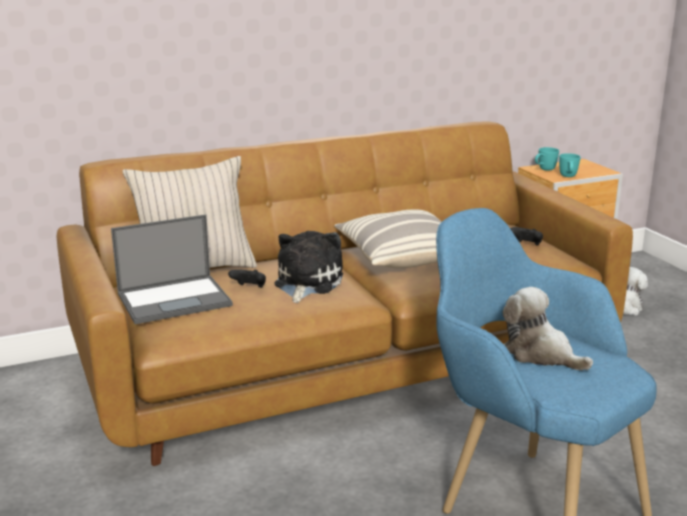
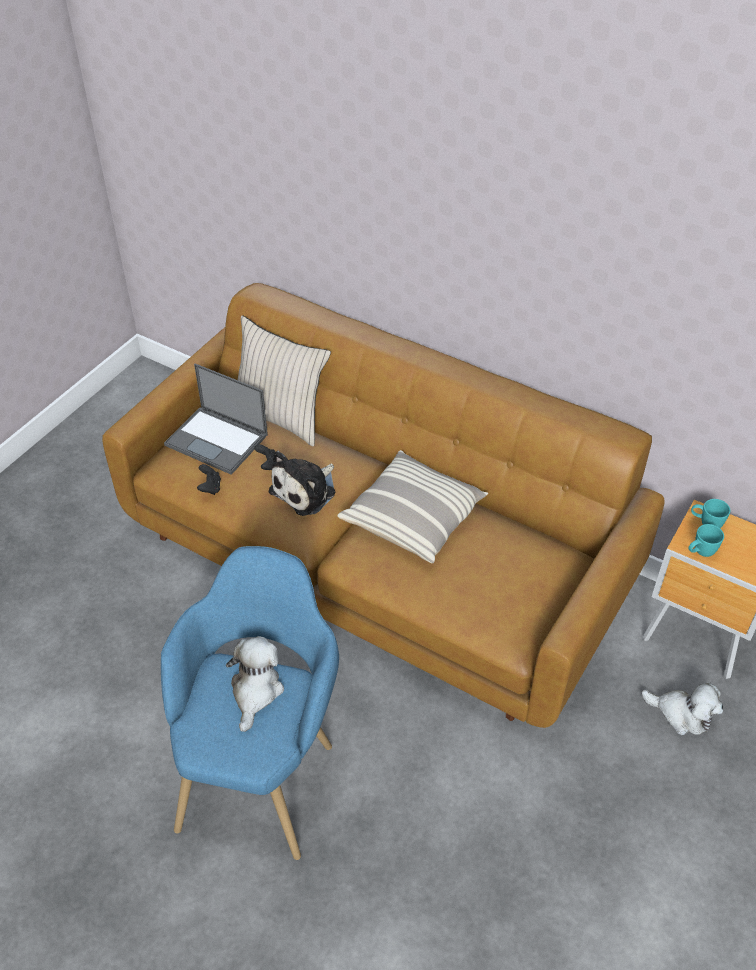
camera: 55 degrees right, 25 degrees up
plush toy [275,231,343,303] -> plush toy turned 150 degrees clockwise [269,451,335,516]
black game controller [510,227,543,245] -> black game controller moved to [197,464,221,495]

